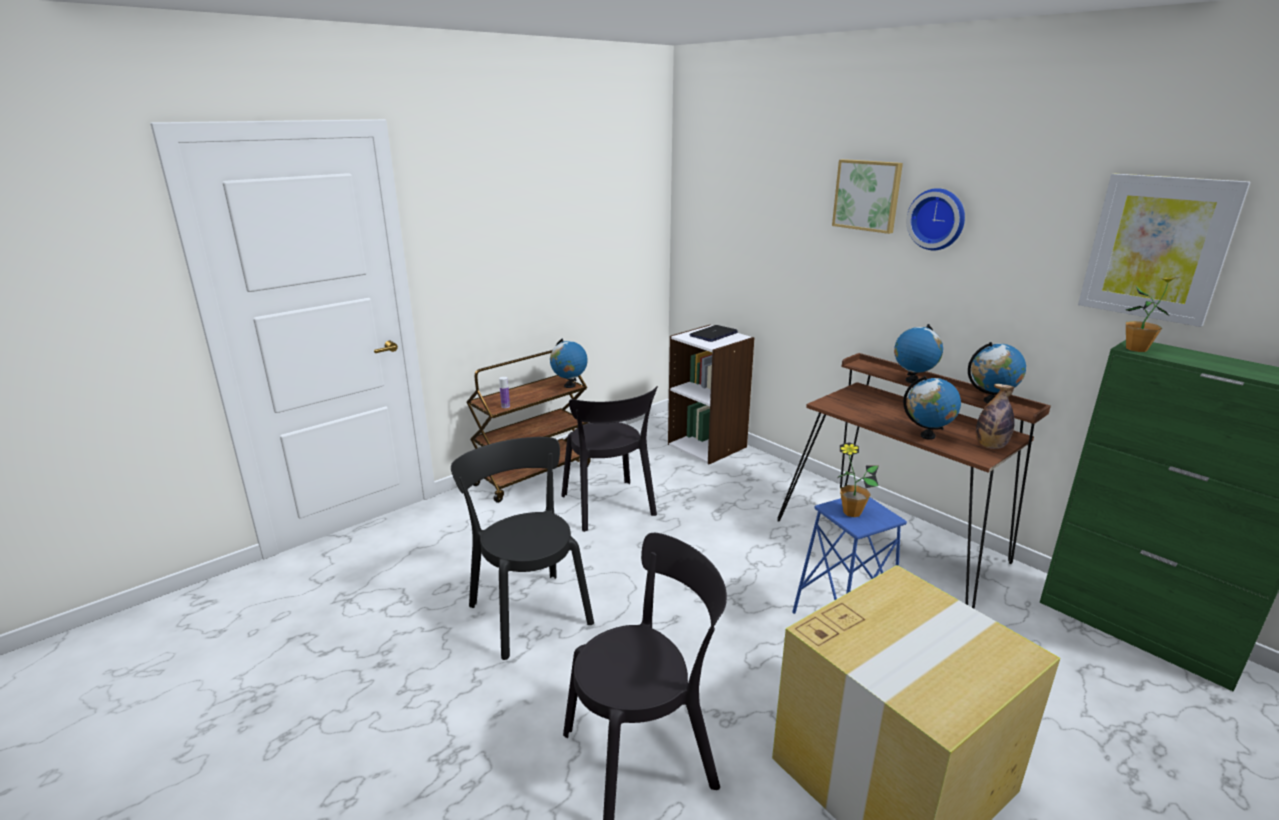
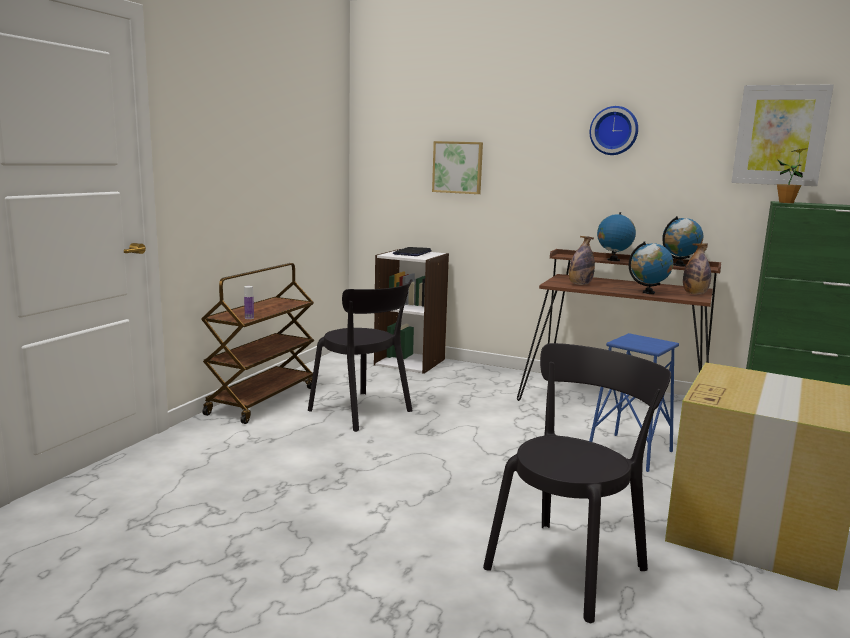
camera: 25 degrees left, 10 degrees down
black chair [451,437,594,660] -> none
globe [550,338,588,388] -> none
picture [832,159,903,234] -> picture moved to [432,141,483,194]
potted plant [838,442,879,517] -> none
none -> bottle [569,236,595,285]

